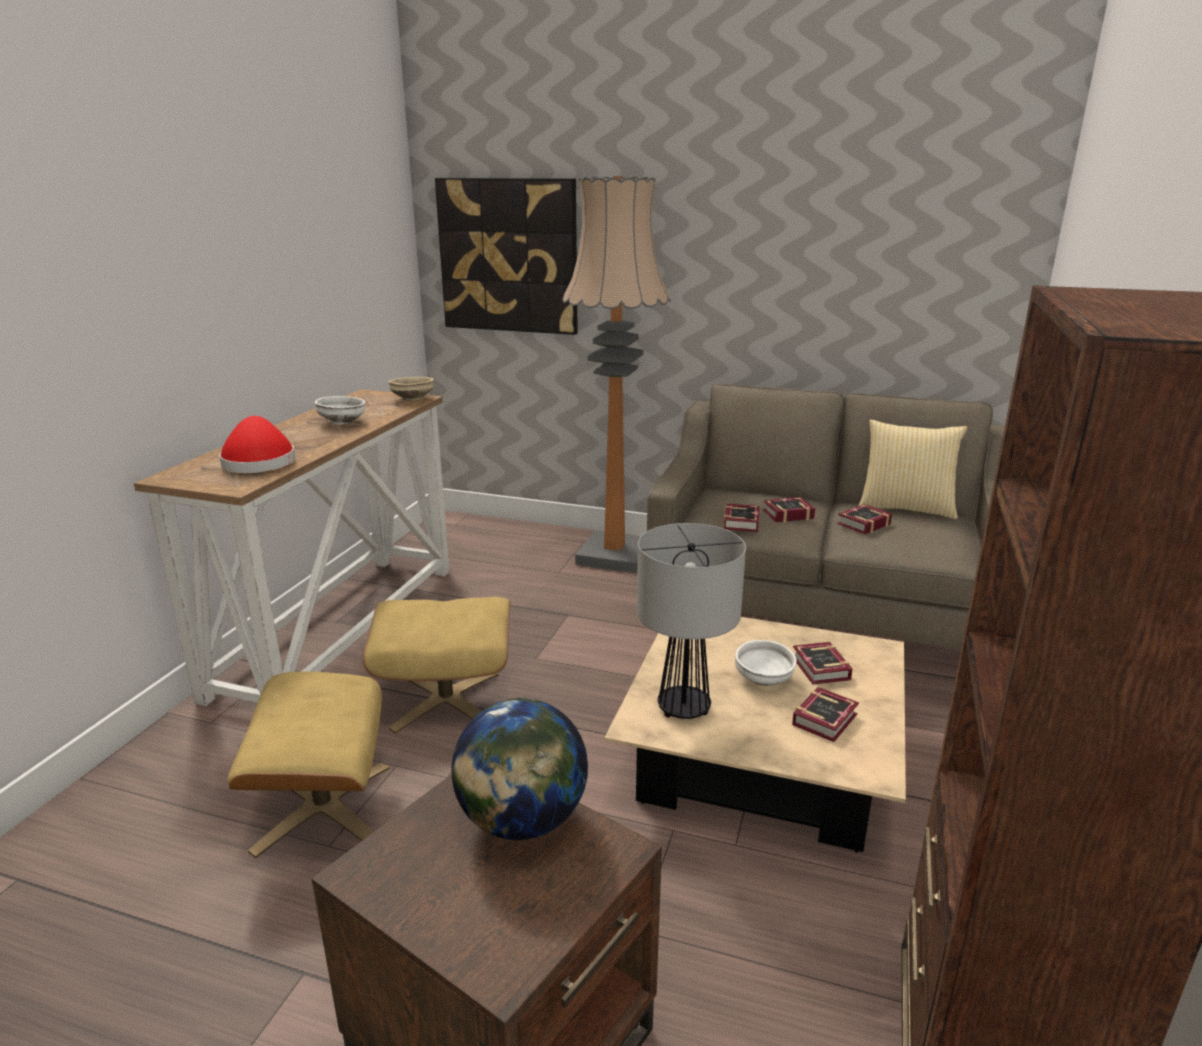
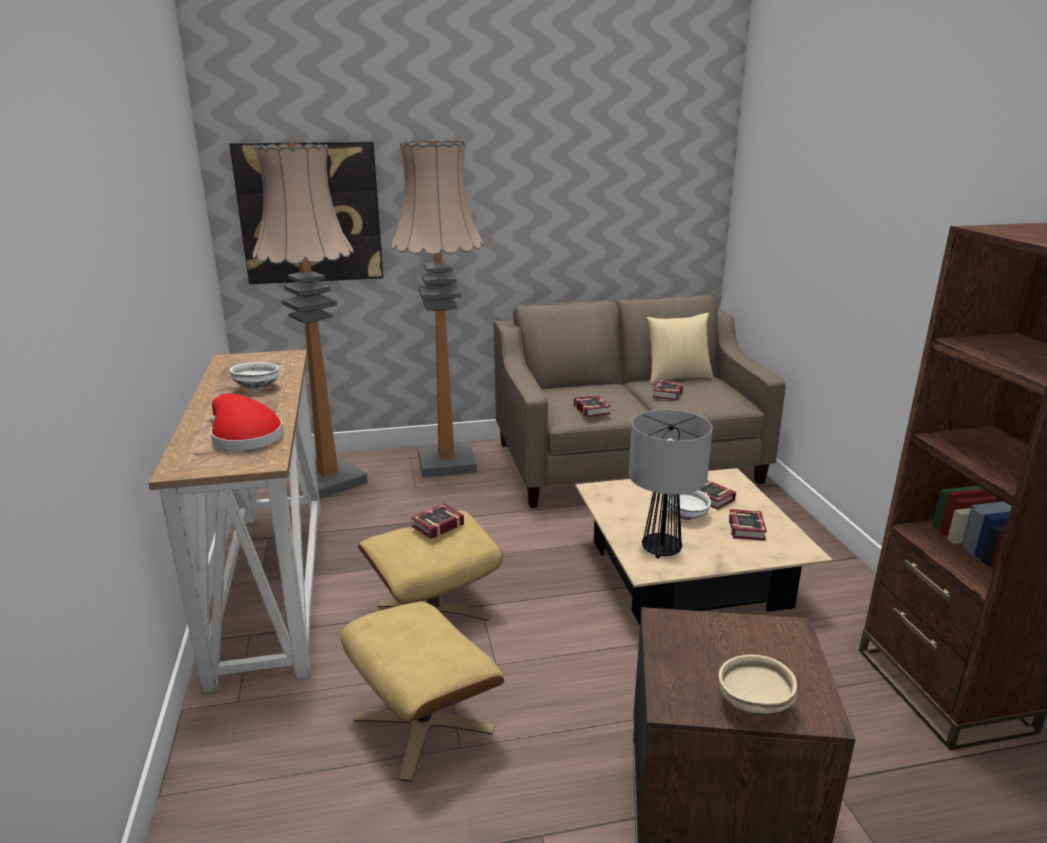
camera: 30 degrees left, 0 degrees up
beige bowl [388,377,434,401] -> beige bowl moved to [719,655,797,715]
globe [452,698,588,840] -> none
book [763,497,815,522] -> book moved to [411,504,464,539]
none -> floor lamp [252,143,367,499]

